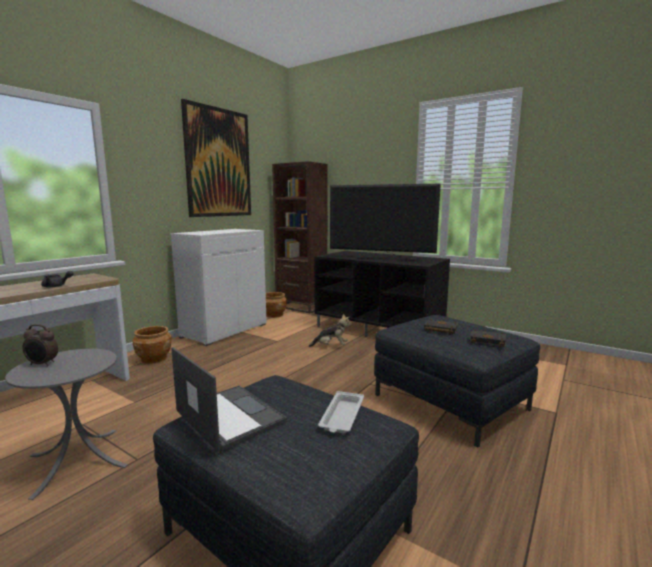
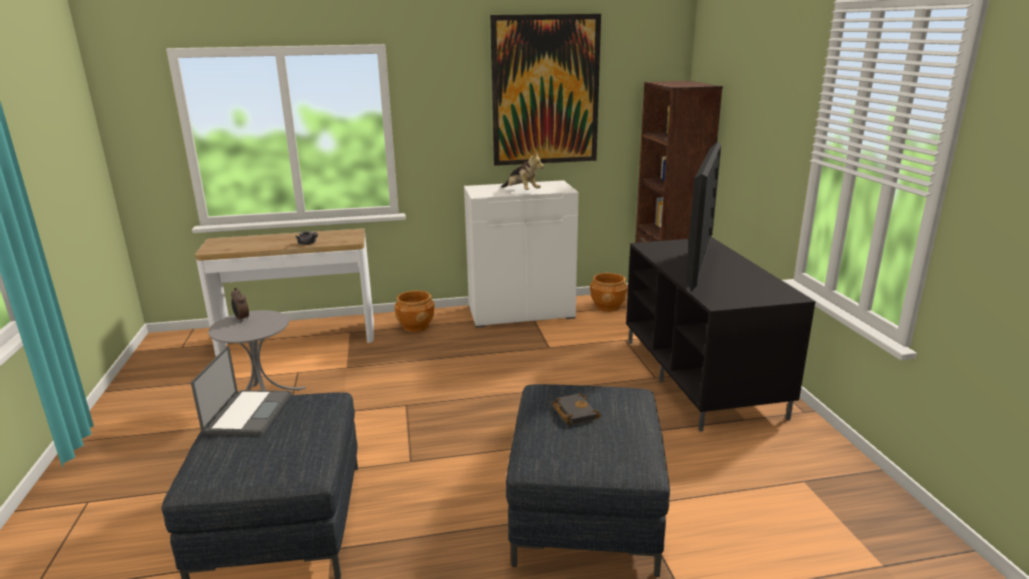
camera: 45 degrees right, 10 degrees up
plush toy [309,314,352,347] -> plush toy moved to [501,152,544,190]
white tray [318,391,364,433] -> none
television [330,184,441,260] -> television turned 135 degrees counterclockwise [686,142,721,292]
black book [470,329,506,347] -> none

